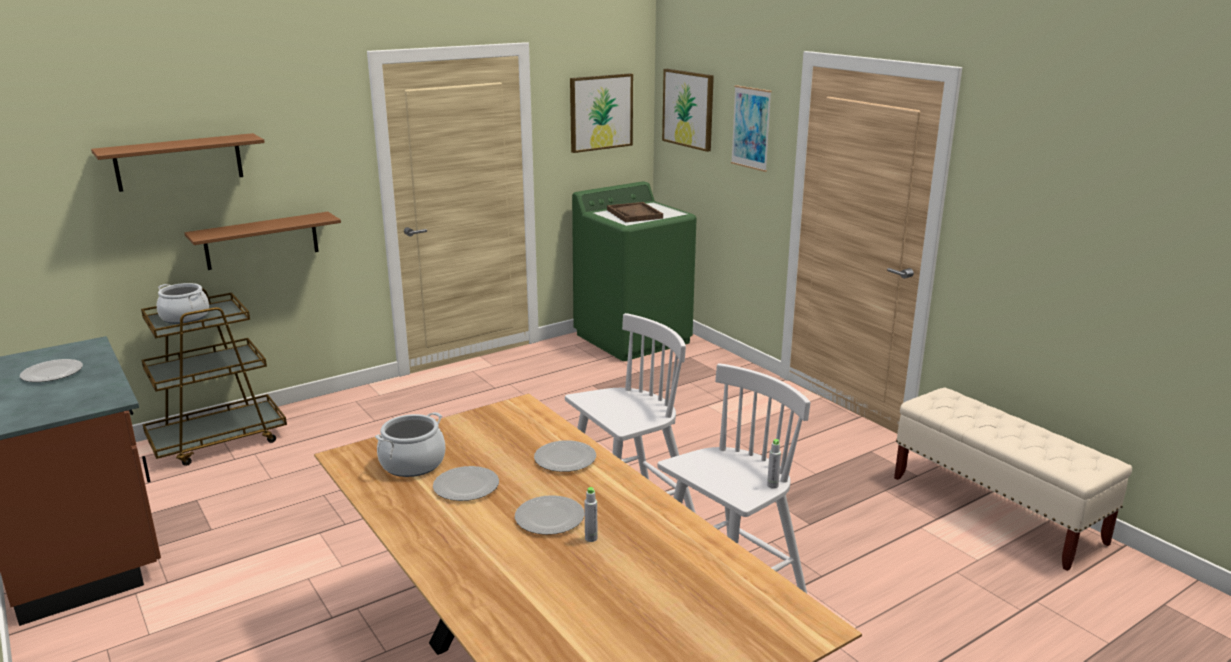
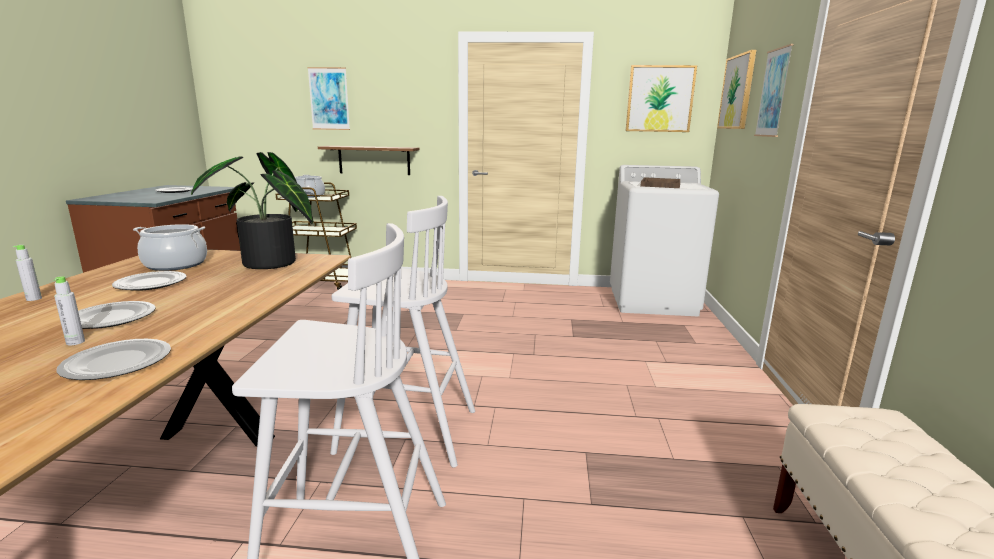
camera: 40 degrees right, 5 degrees down
brown shelf [91,133,265,192] -> picture [307,67,350,130]
plate [534,440,596,472] -> plate moved to [56,339,171,380]
green washing machine [572,181,696,361] -> white washing machine [610,165,719,316]
grey bottle [767,439,781,489] -> grey bottle moved to [13,245,42,301]
none -> potted plant [191,152,313,269]

